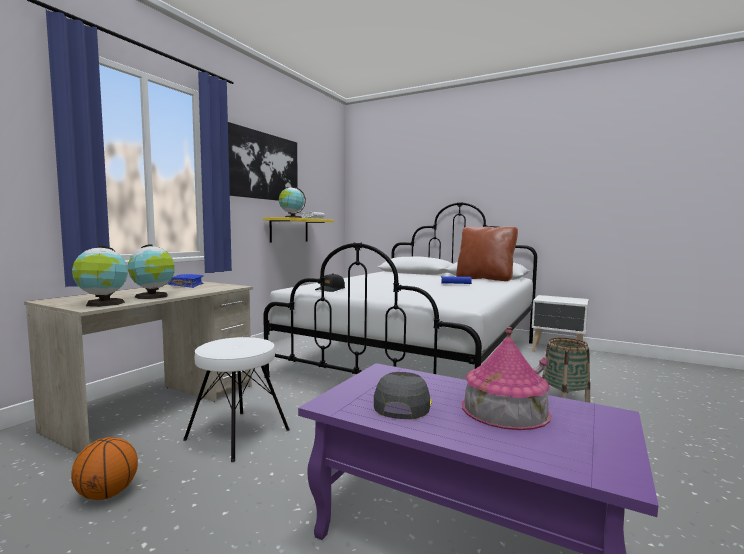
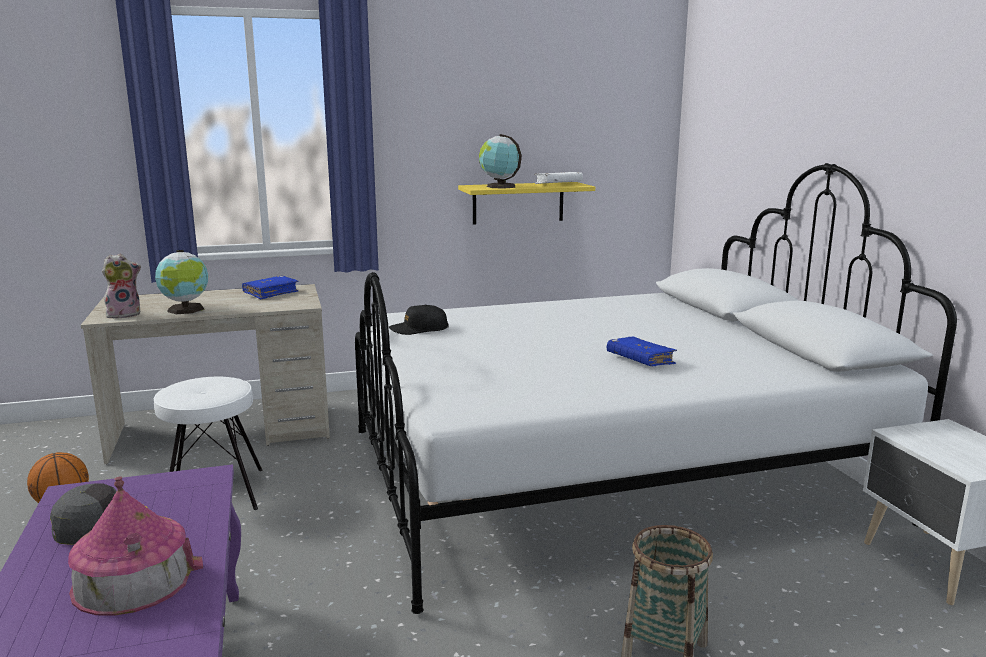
camera: 45 degrees right, 10 degrees up
globe [72,246,128,307] -> plush toy [102,254,141,318]
picture [228,122,298,201] -> none
brown pillow [456,226,518,281] -> none

